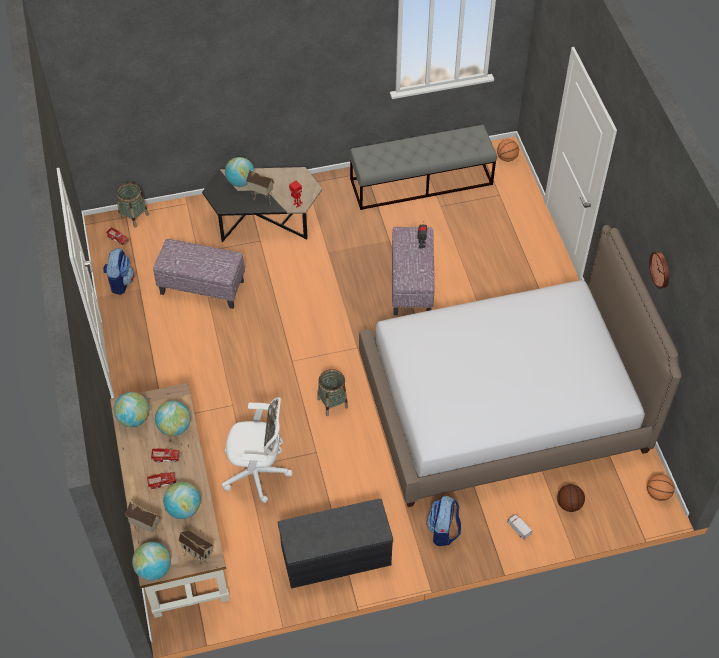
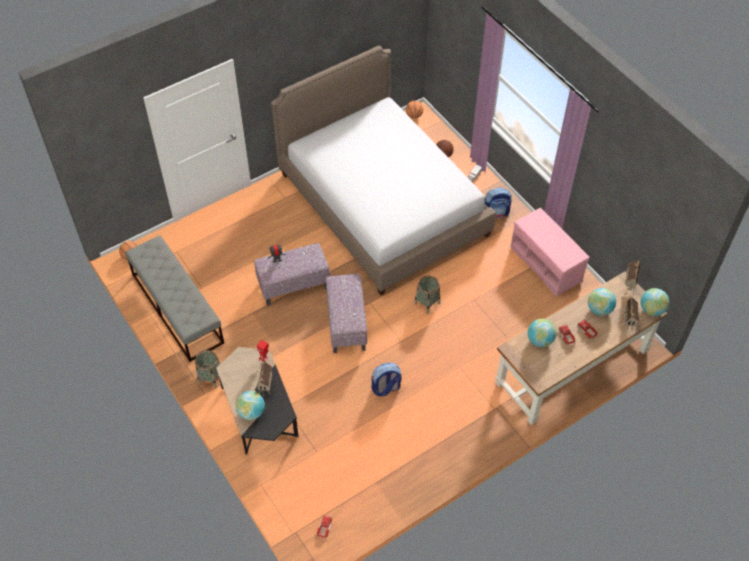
camera: 110 degrees left, 0 degrees up
backpack [103,248,134,295] -> backpack moved to [371,363,402,396]
globe [114,392,149,427] -> none
basket [116,183,149,228] -> basket moved to [195,350,220,388]
ottoman [153,239,245,309] -> ottoman moved to [326,274,367,353]
white office chair [222,397,292,503] -> none
grey bench [278,498,393,589] -> pink bench [510,208,589,297]
wall clock [649,251,669,289] -> none

